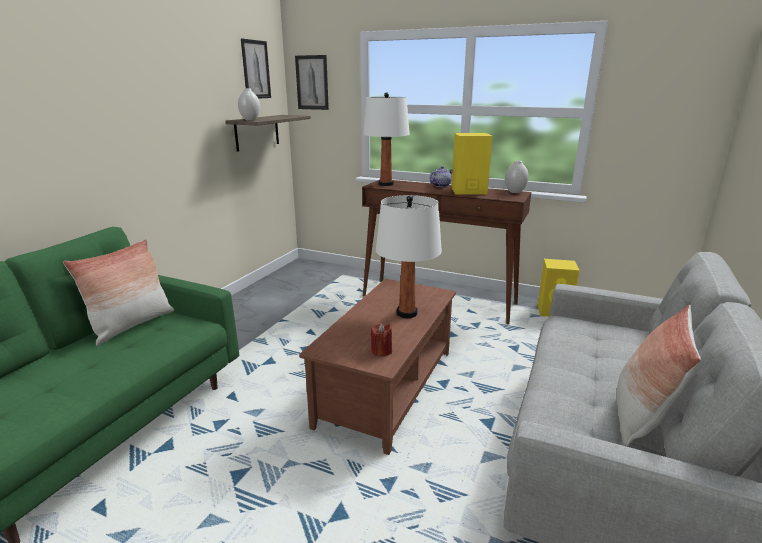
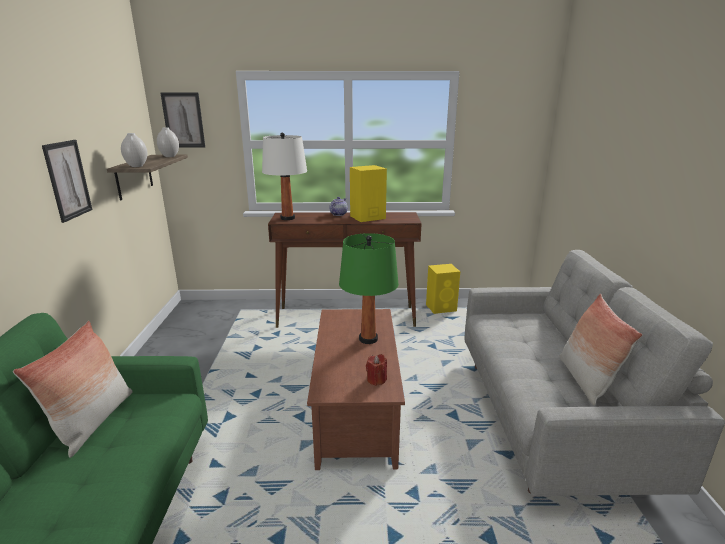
camera: 25 degrees left, 0 degrees up
picture [241,38,271,99] -> picture moved to [42,140,92,223]
white table lamp [376,195,442,318] -> green table lamp [339,233,399,344]
white vase [505,160,529,193] -> white vase moved to [157,127,179,157]

